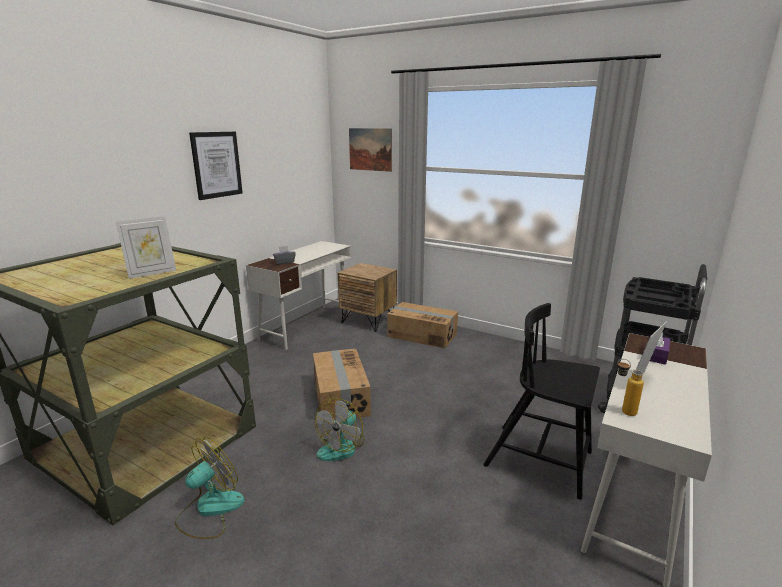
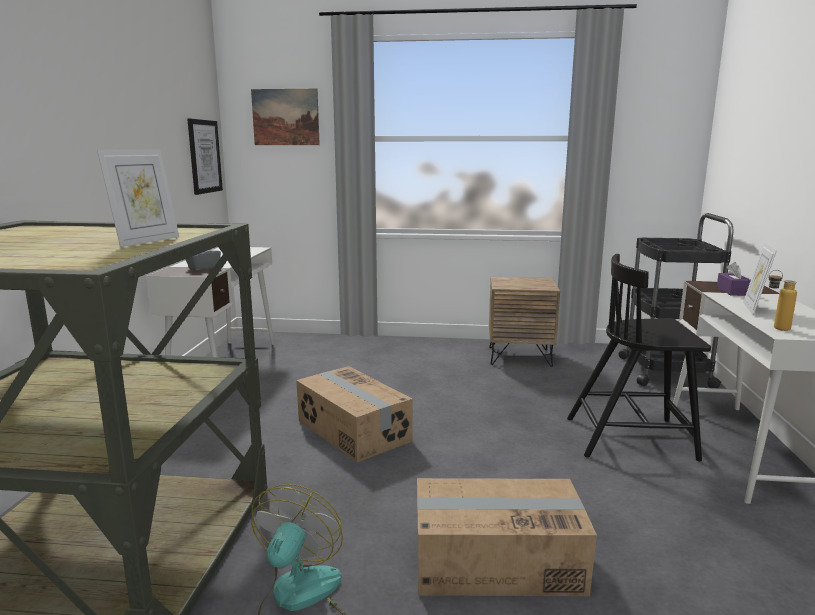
camera: 25 degrees left, 5 degrees down
picture [189,132,243,200] -> picture moved to [187,118,223,195]
fan [315,398,364,461] -> none
brown nightstand [338,263,397,332] -> brown nightstand moved to [489,277,560,367]
cardboard box [387,302,458,349] -> cardboard box moved to [417,478,597,596]

